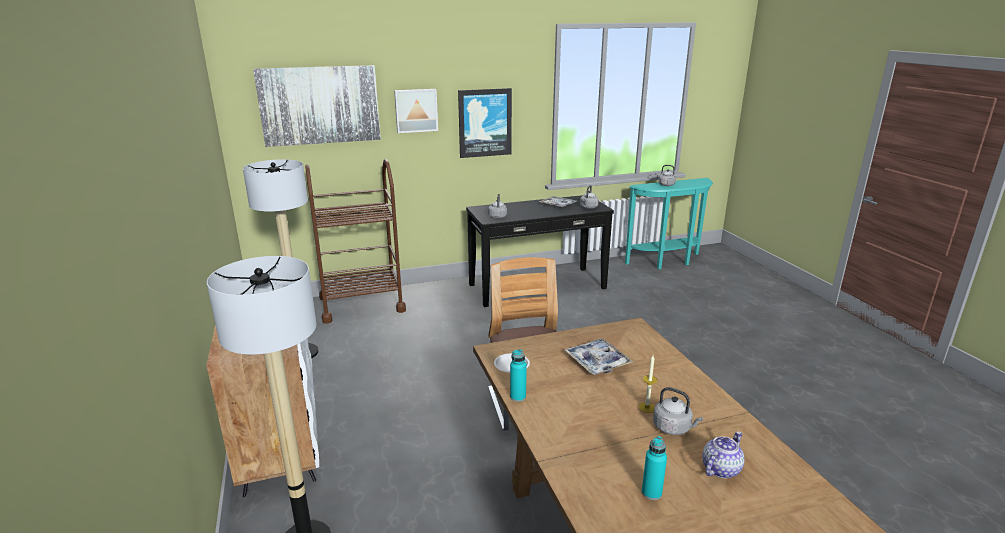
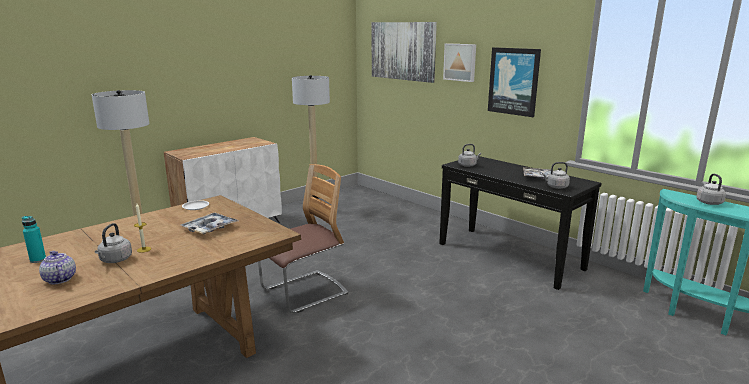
camera: 65 degrees right, 5 degrees down
brown cart [305,159,406,323] -> none
turquoise bottle [510,349,527,402] -> none
teapot [702,431,745,478] -> teapot turned 150 degrees counterclockwise [39,251,76,284]

